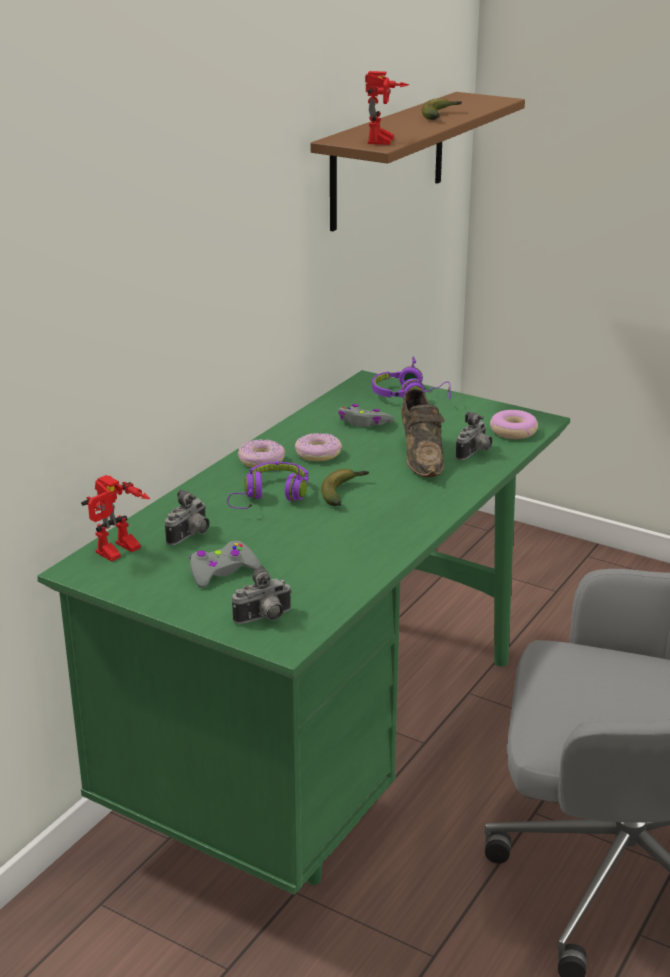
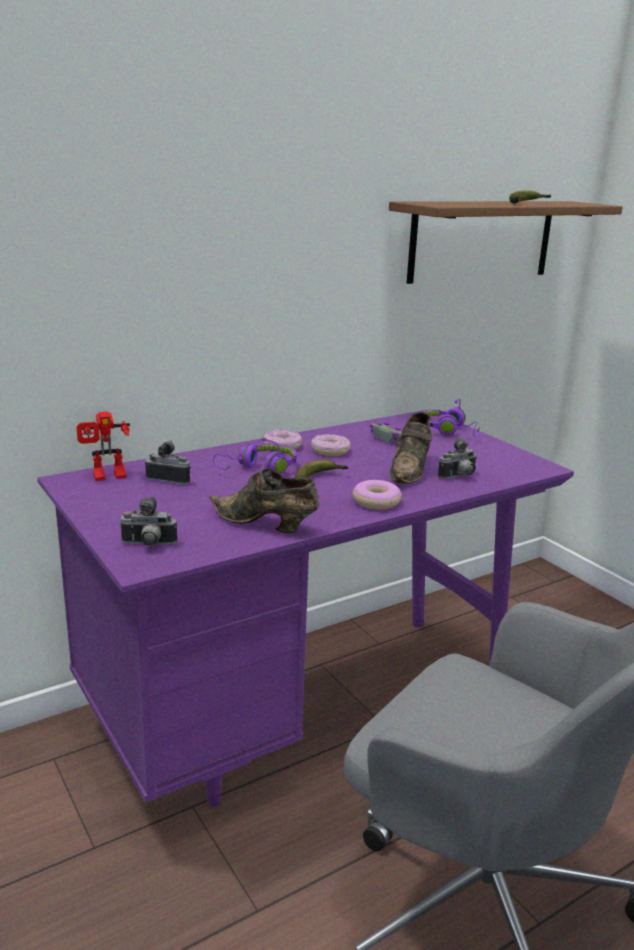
camera: 25 degrees right, 5 degrees down
green desk [37,370,570,895] -> purple desk [38,409,574,807]
camera [165,490,209,545] -> camera turned 135 degrees counterclockwise [145,440,191,484]
grey game controller [189,541,261,588] -> none
toy robot [365,71,409,145] -> none
donut [490,410,538,439] -> donut moved to [353,480,402,510]
none -> brown shoe [209,468,319,533]

